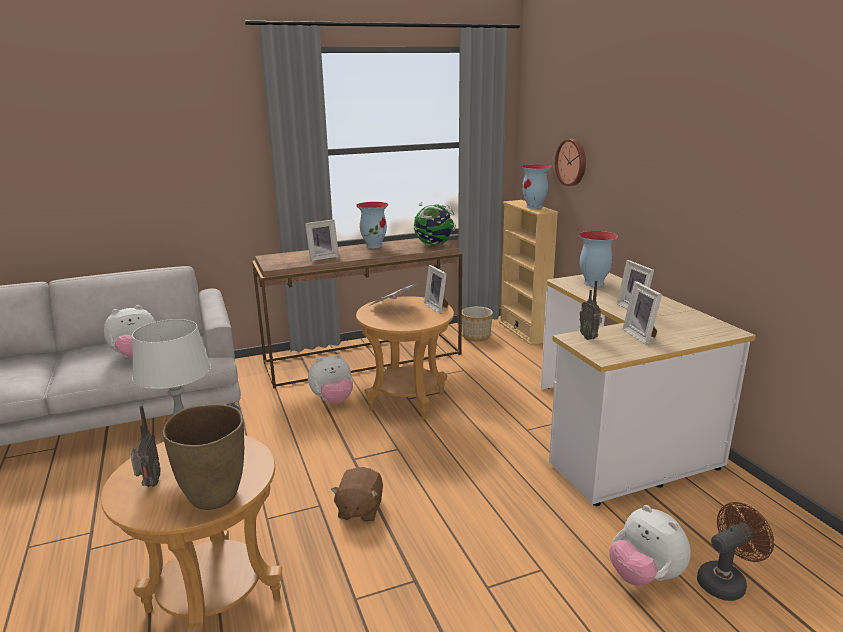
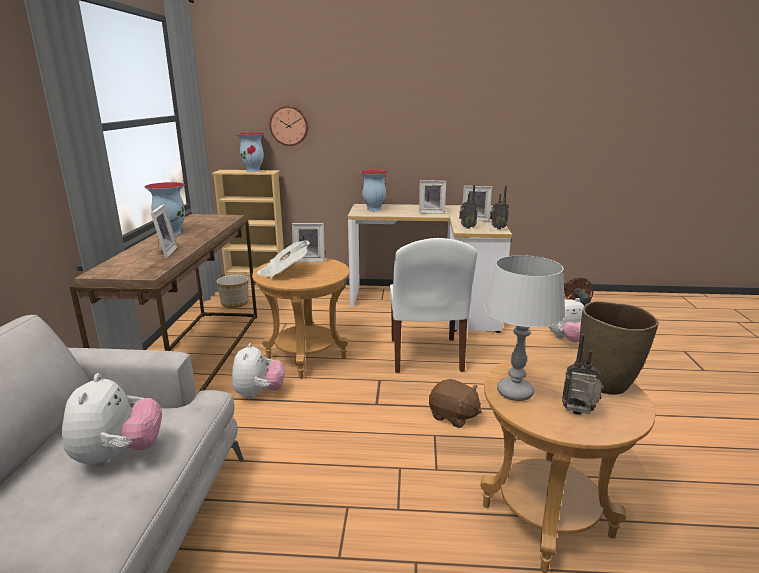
camera: 65 degrees left, 0 degrees up
globe [414,202,456,246] -> none
none -> white chair [390,238,477,373]
none -> radio [490,185,509,229]

